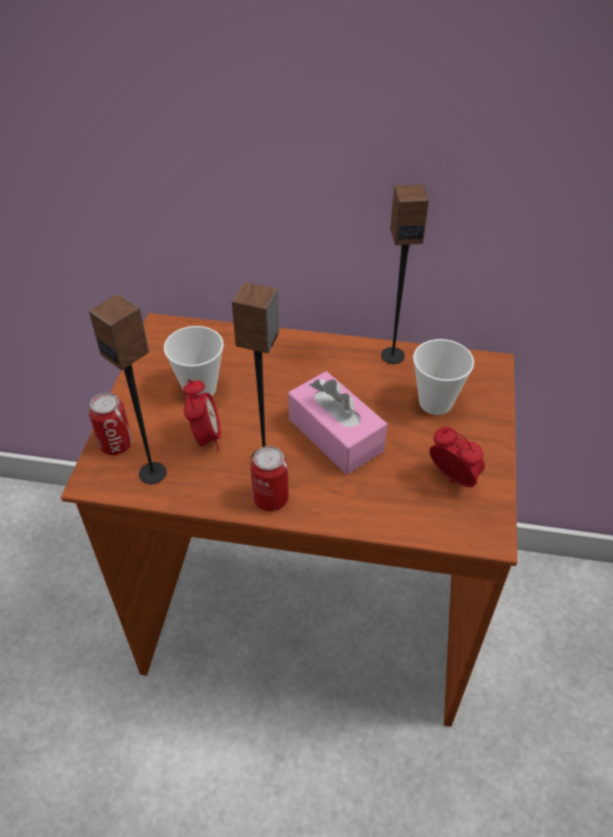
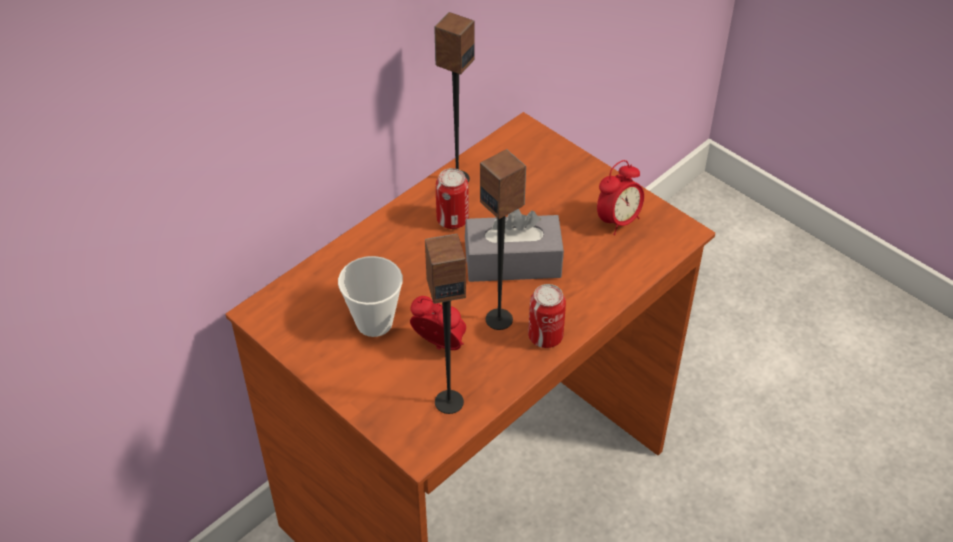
camera: 55 degrees left, 0 degrees up
can [89,392,133,455] -> can moved to [436,168,469,229]
pink tissue box [288,371,387,474] -> grey tissue box [465,209,564,282]
cup [413,339,474,415] -> none
alarm clock [429,427,485,487] -> alarm clock turned 150 degrees clockwise [597,160,644,235]

